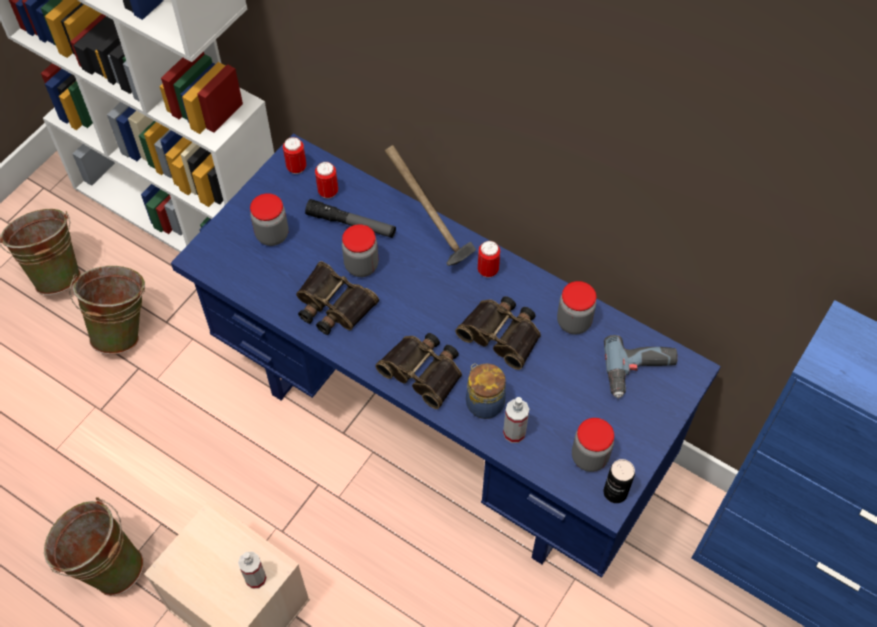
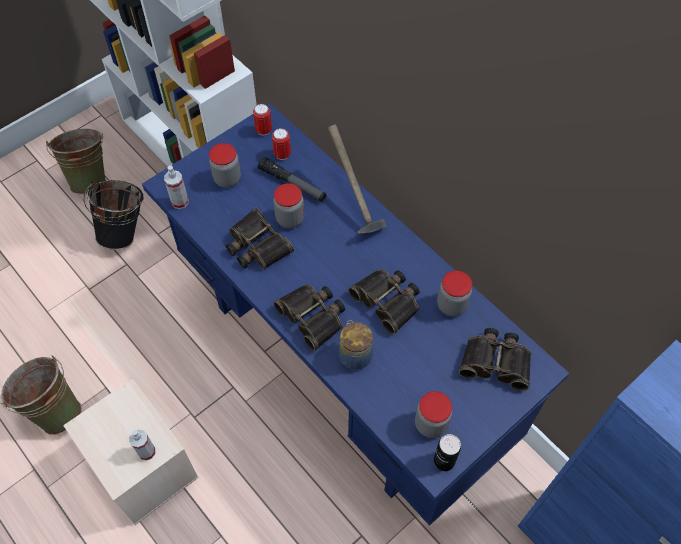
camera: 15 degrees right, 0 degrees up
green bucket [70,266,145,354] -> black bucket [84,180,143,250]
can [478,241,500,278] -> none
spray bottle [503,397,529,443] -> spray bottle moved to [164,165,189,209]
power drill [604,335,678,399] -> binoculars [459,328,531,391]

